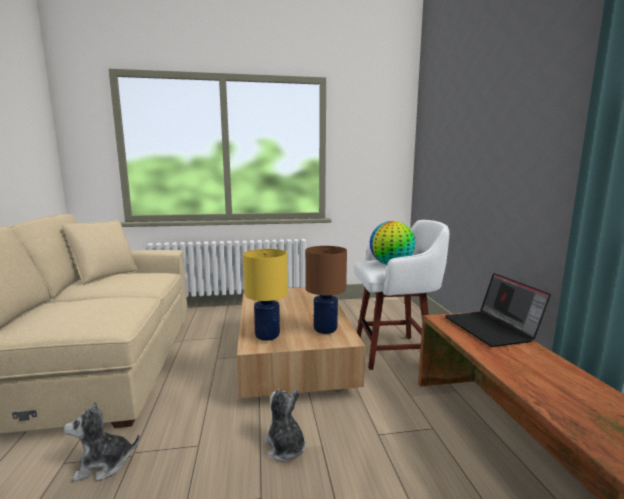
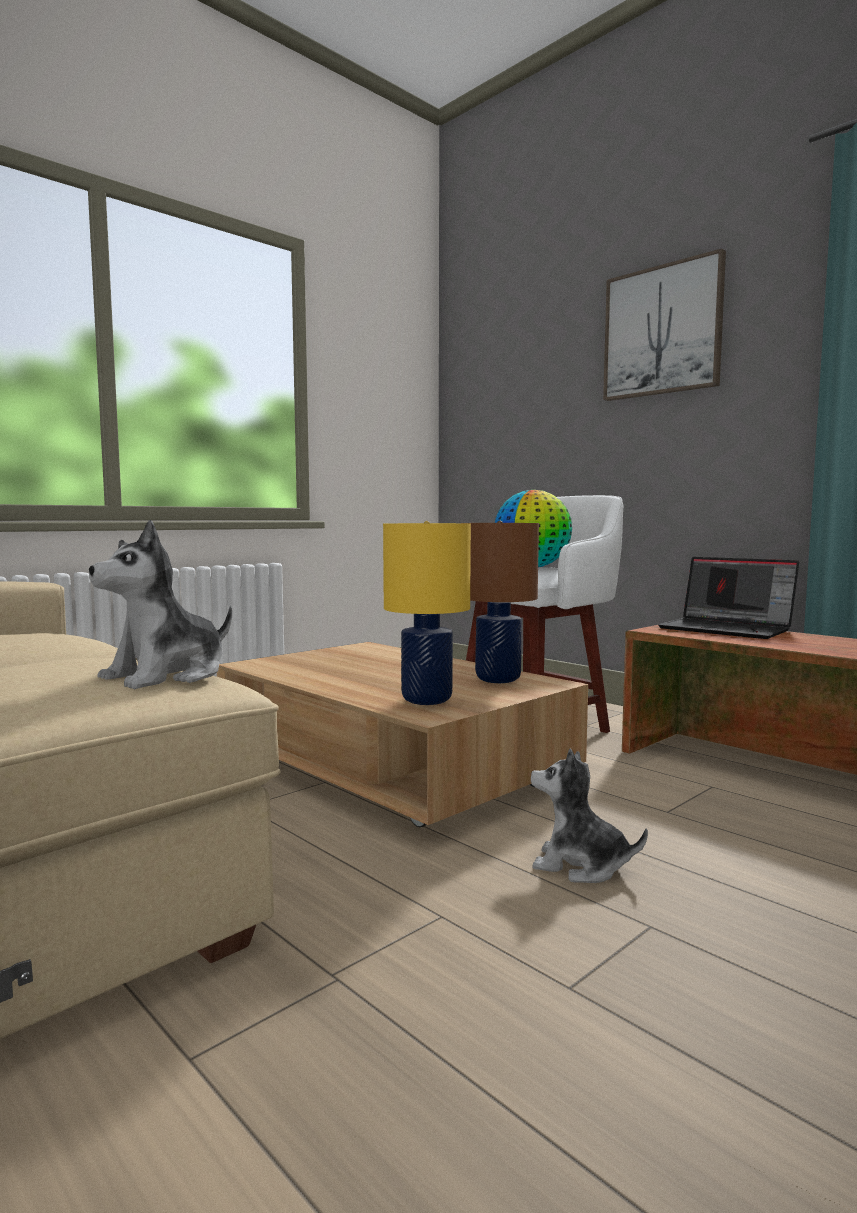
camera: 35 degrees left, 5 degrees down
plush toy [64,402,140,482] -> plush toy moved to [89,520,232,690]
none -> picture [603,248,726,401]

